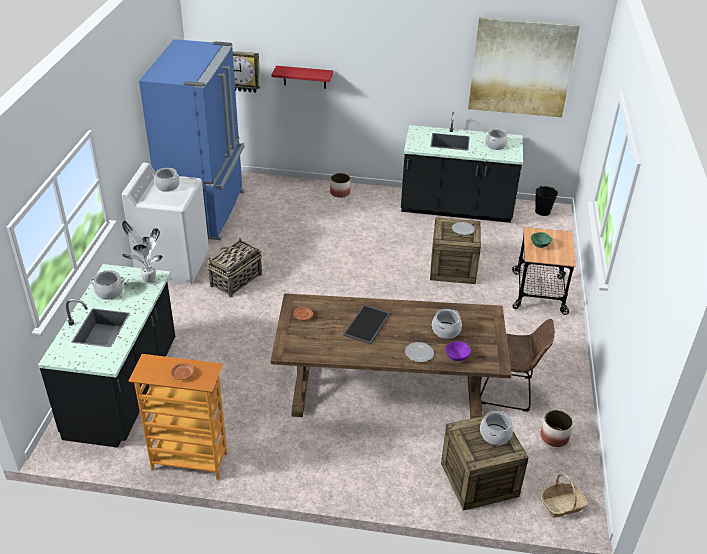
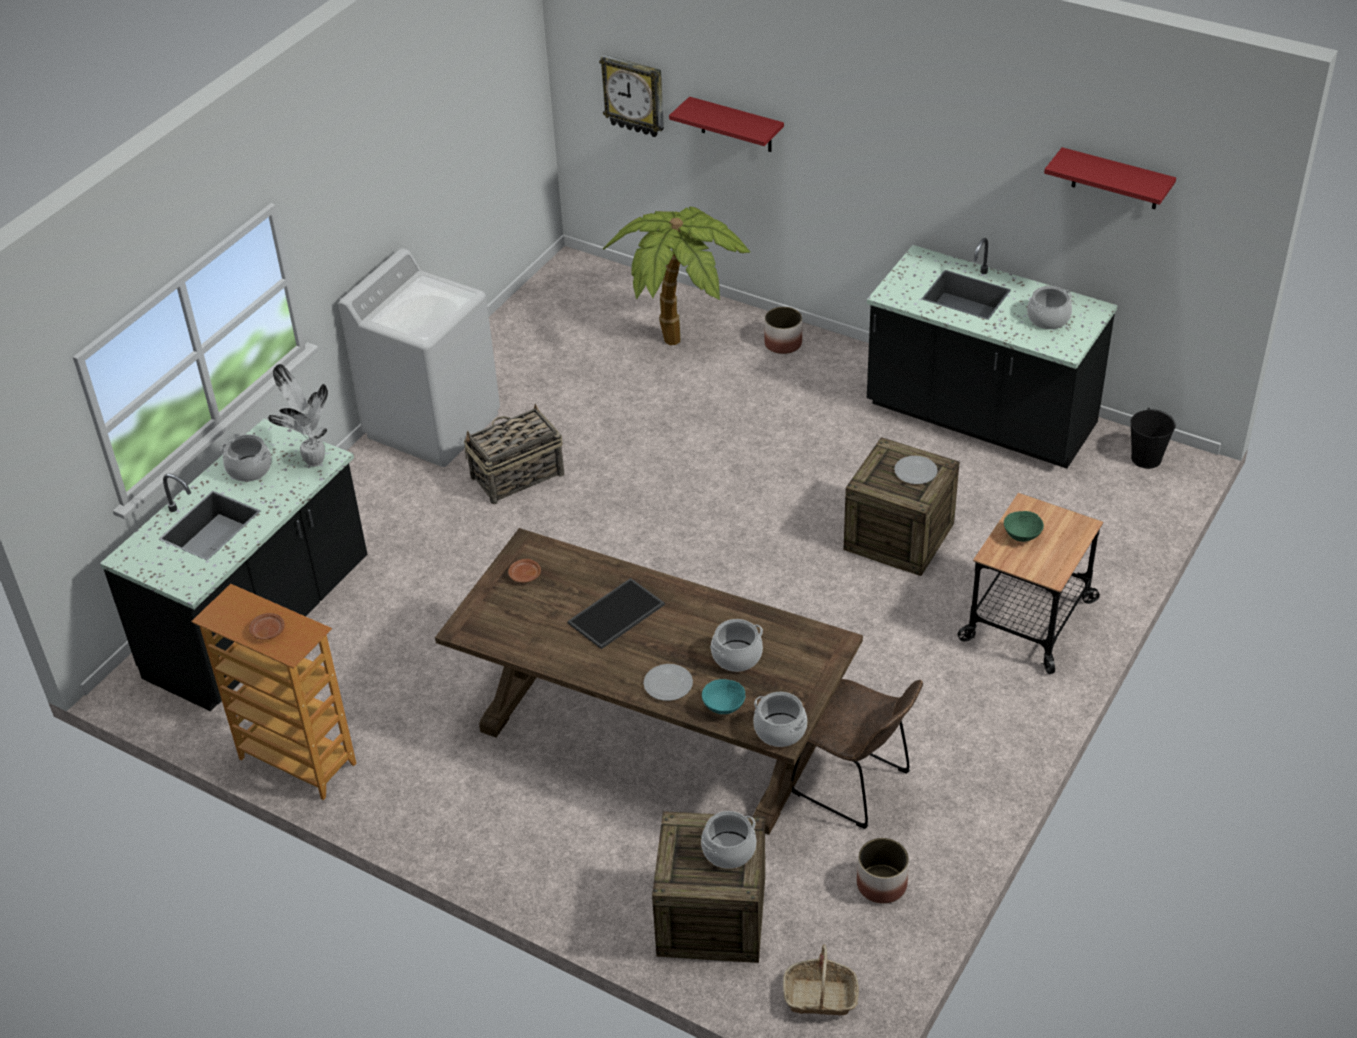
camera: 25 degrees right, 5 degrees up
blue fridge [139,39,245,240] -> none
cooking pot [153,168,180,192] -> cooking pot moved to [753,692,807,747]
purple bowl [445,341,471,361] -> turquoise bowl [702,679,746,714]
picture [468,17,580,117] -> red shelf [1044,147,1176,209]
none -> potted plant [603,207,750,345]

